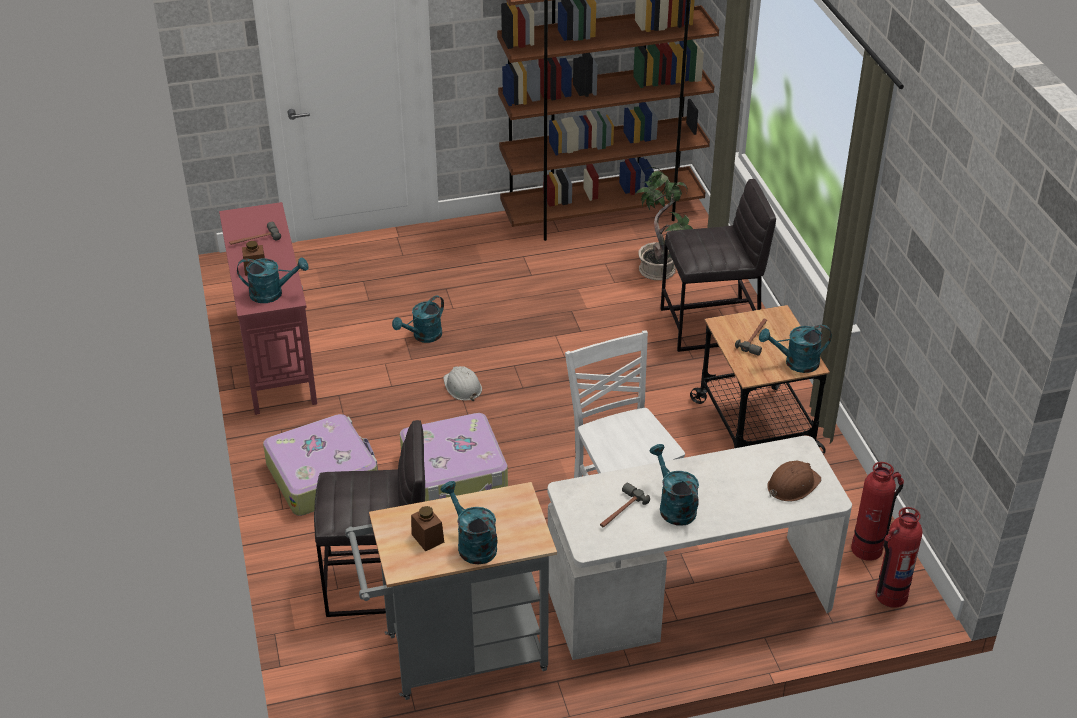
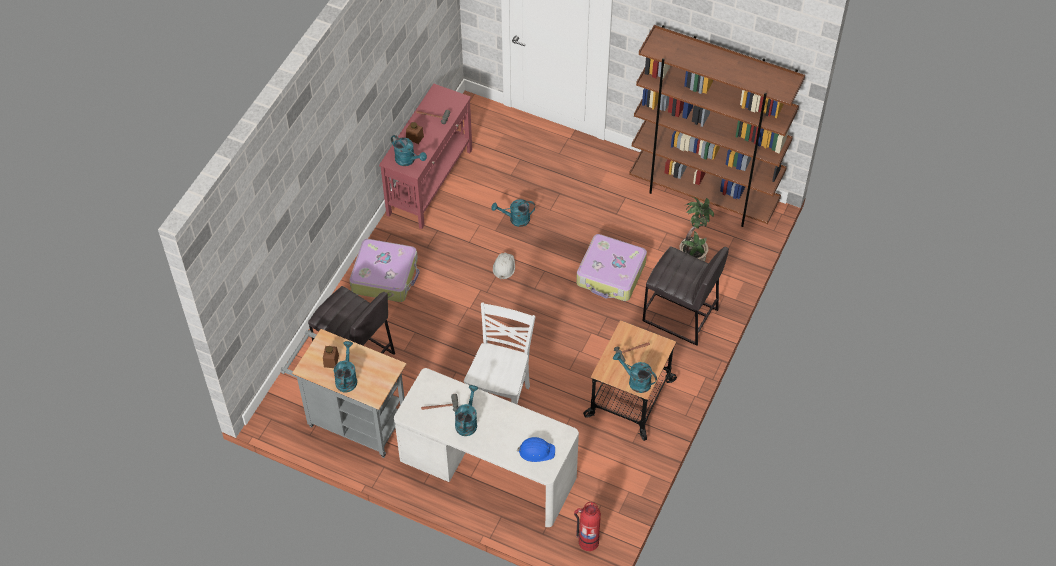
camera: 40 degrees right, 15 degrees up
suitcase [400,413,508,501] -> suitcase moved to [576,234,647,301]
brown hard hat [767,461,822,501] -> blue hard hat [516,437,555,462]
fire extinguisher [851,462,904,561] -> none

